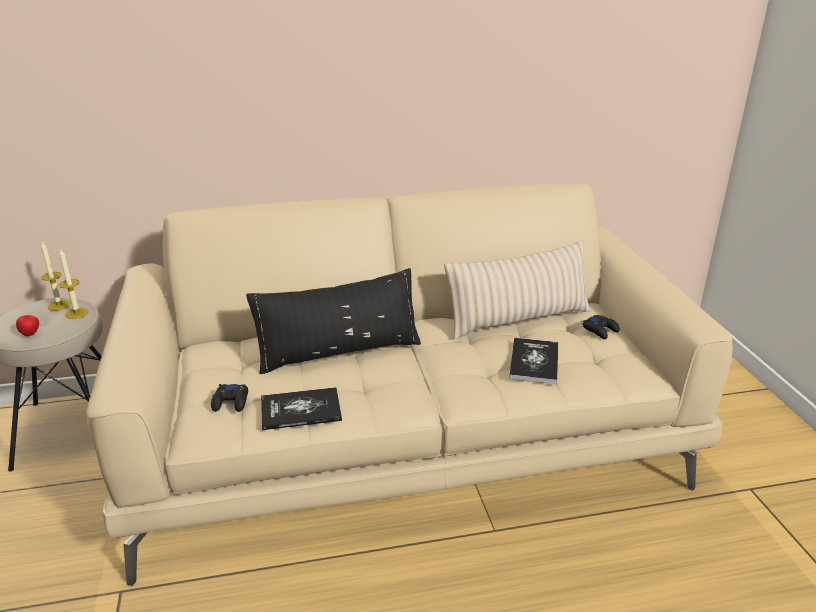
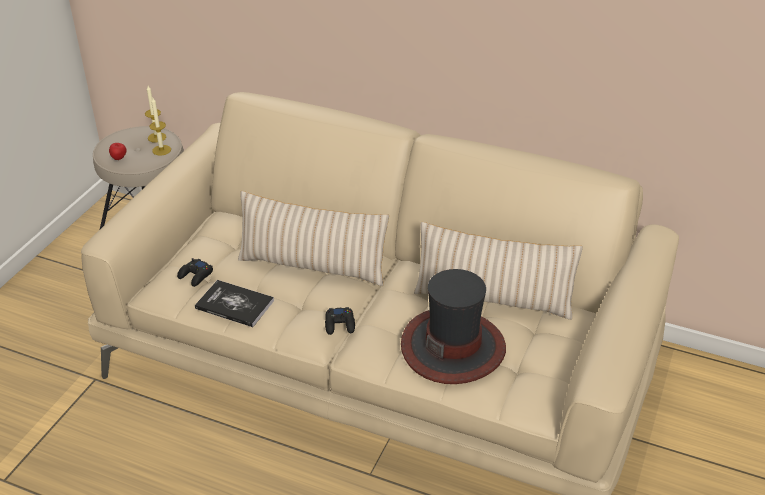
camera: 35 degrees right, 10 degrees up
black pillow [246,268,421,374] -> beige pillow [238,191,389,286]
book [509,338,558,384] -> hat [401,269,506,384]
black game controller [582,315,620,339] -> black game controller moved to [325,307,355,335]

